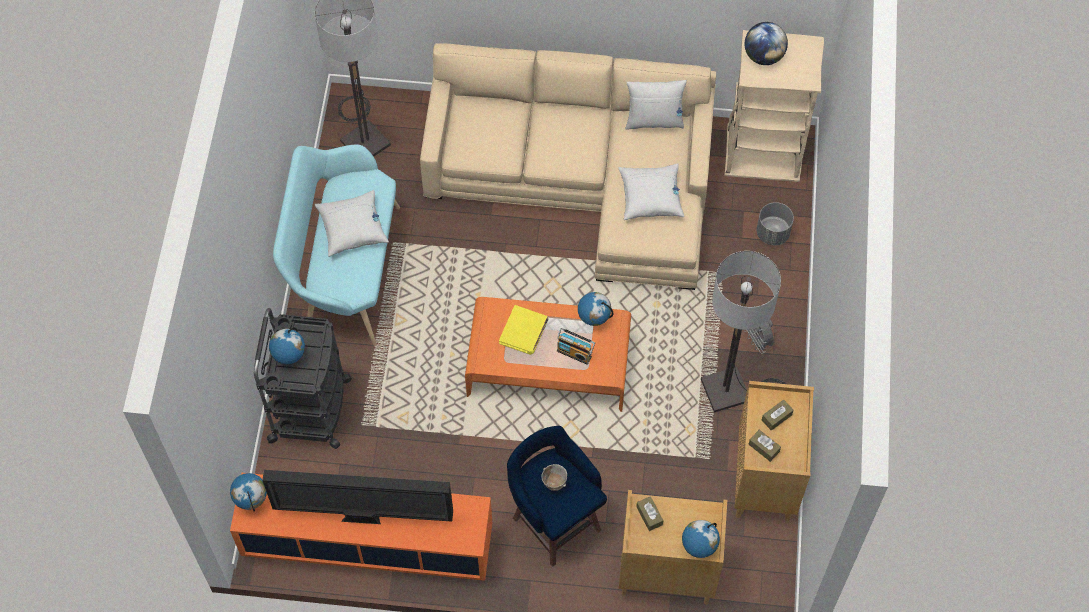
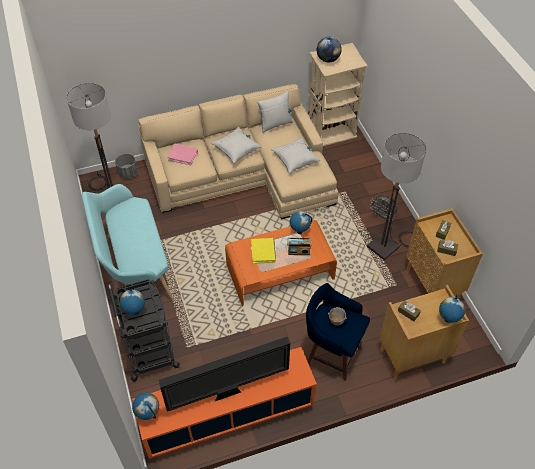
camera: 25 degrees left, 10 degrees down
grey pillow [315,190,389,257] -> grey pillow moved to [211,127,261,164]
grey planter [757,202,794,245] -> grey planter moved to [115,154,138,179]
none -> pink book [167,144,198,165]

